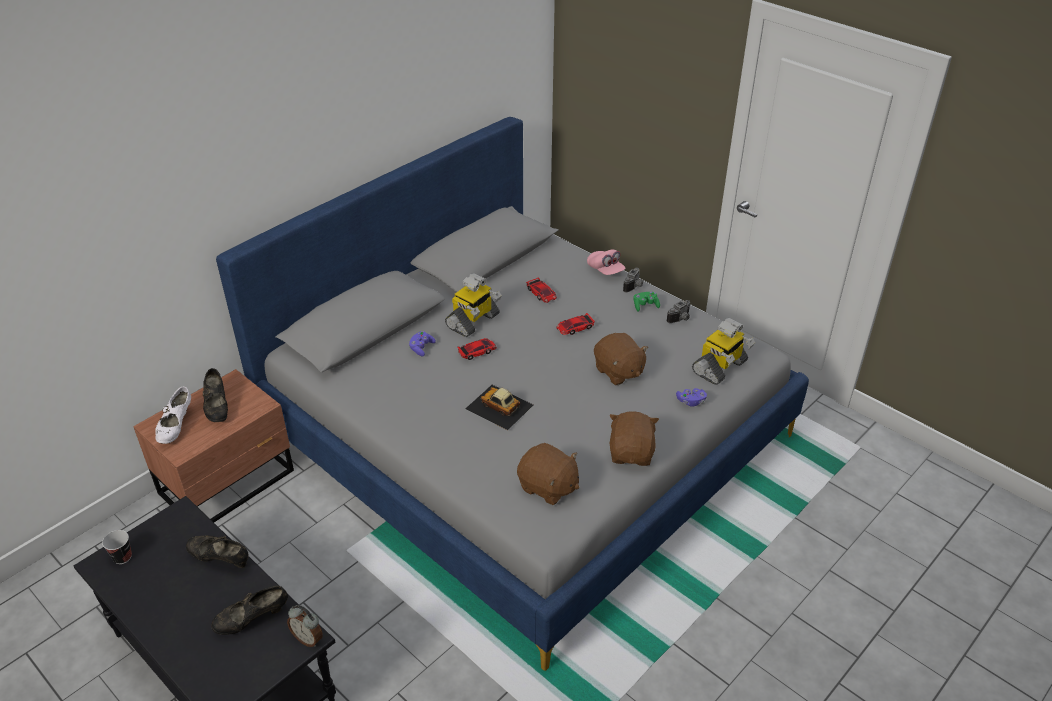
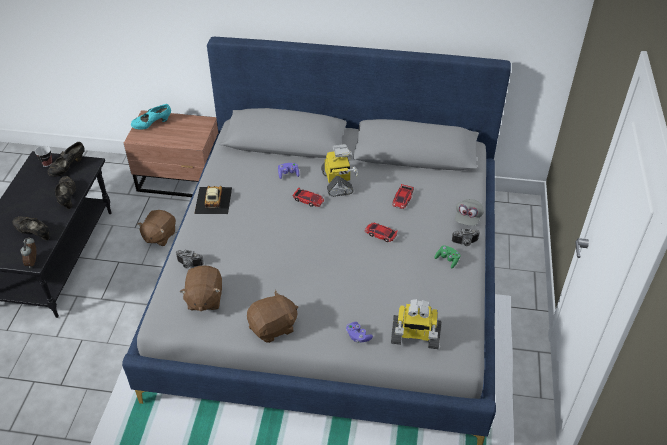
camera: 55 degrees right, 5 degrees up
white shoe [155,387,191,444] -> turquoise shoe [131,104,171,129]
black shoe [203,368,228,422] -> black shoe moved to [48,142,85,177]
toy robot [445,273,502,337] -> toy robot turned 105 degrees counterclockwise [321,144,358,197]
toy car [465,385,533,430] -> toy car moved to [194,186,232,214]
pink cap [587,249,626,275] -> grey cap [455,199,484,226]
brown plush toy [594,333,648,385] -> brown plush toy moved to [137,210,176,246]
camera [667,300,690,323] -> camera moved to [176,250,204,268]

